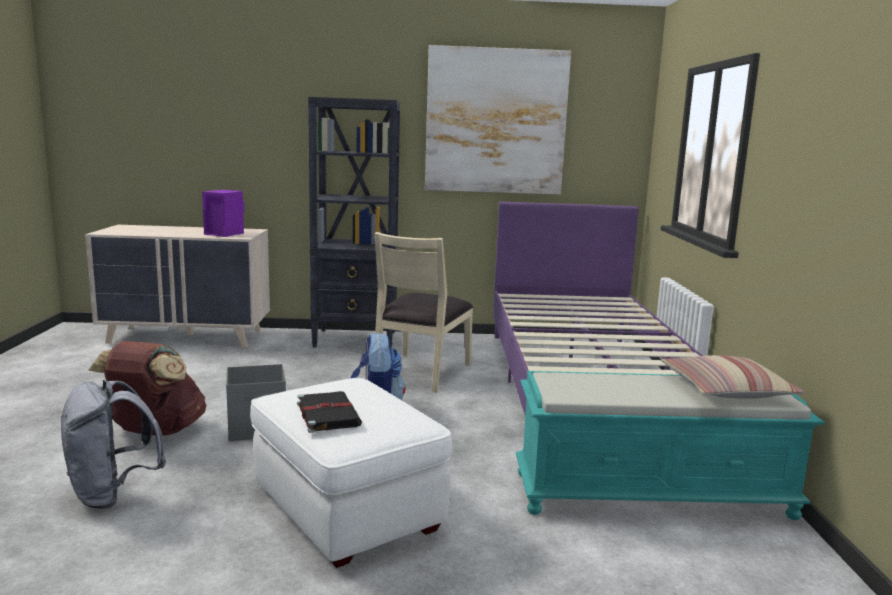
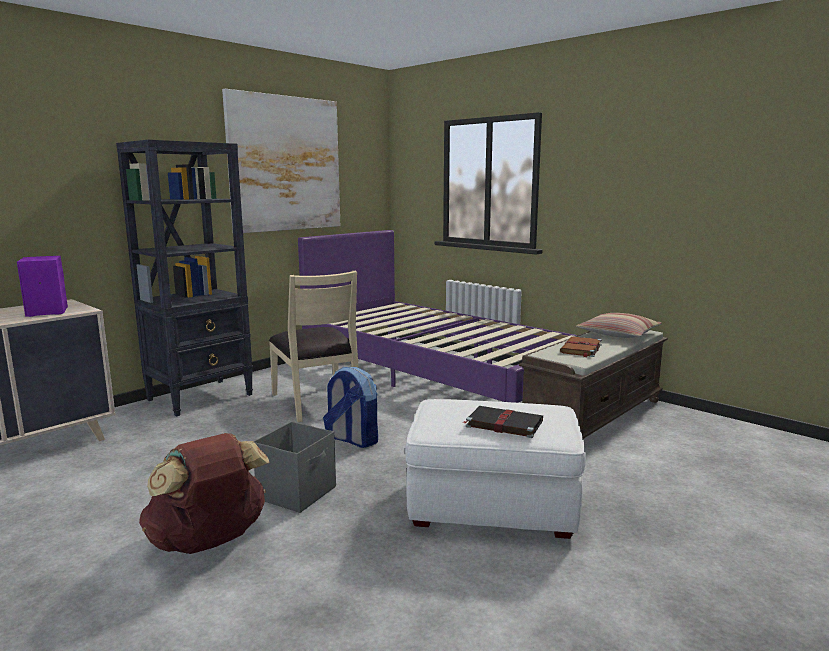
camera: 45 degrees left, 0 degrees up
grey backpack [61,380,166,509] -> none
turquoise bench [516,371,825,520] -> brown bench [519,330,668,439]
none -> brown book [560,336,602,358]

